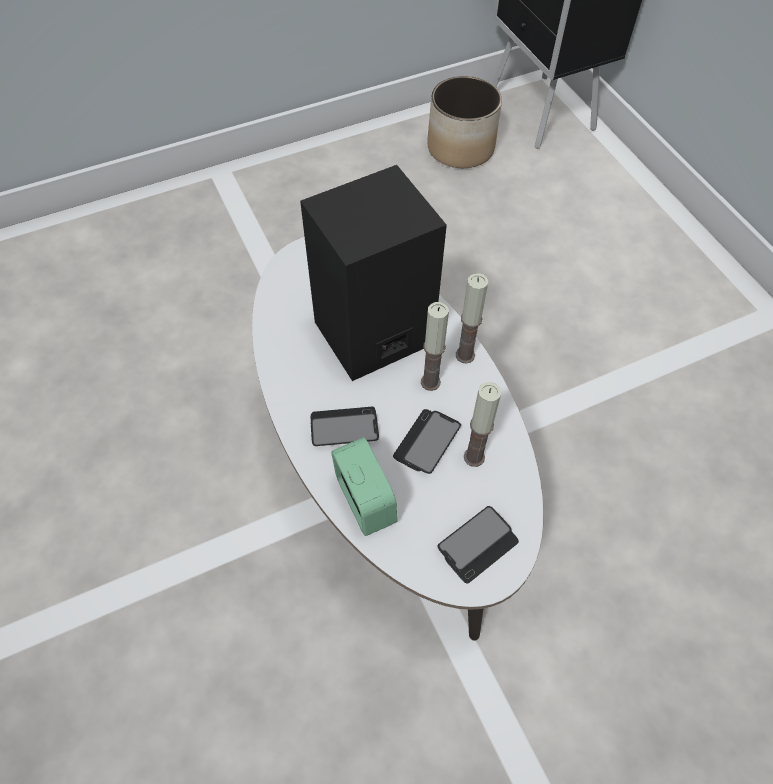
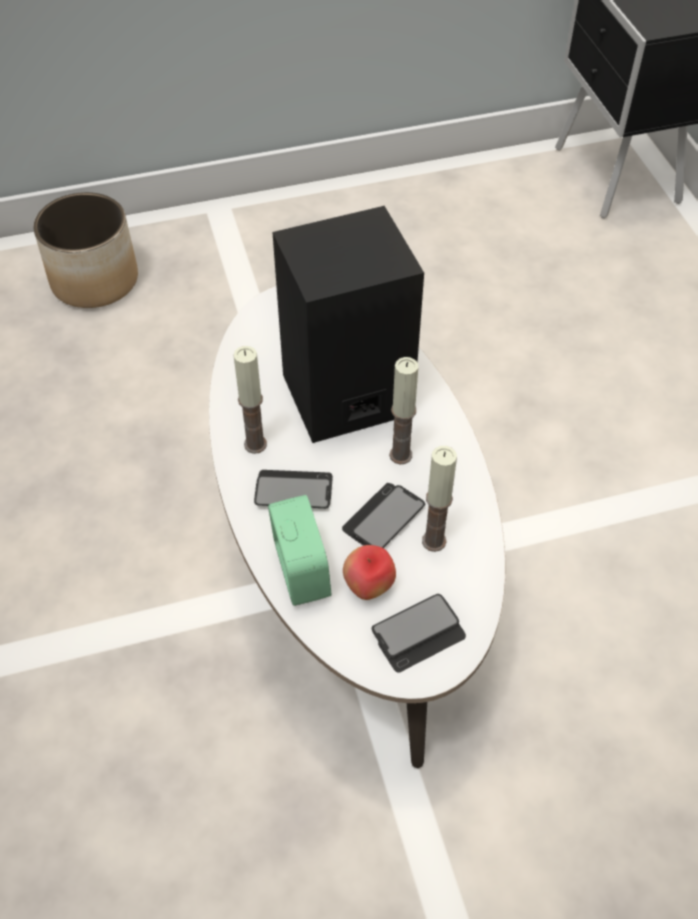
camera: 10 degrees right, 5 degrees down
planter [427,76,502,168] -> planter moved to [33,192,138,308]
candle [456,273,488,364] -> candle moved to [234,346,267,454]
none -> apple [343,545,396,600]

